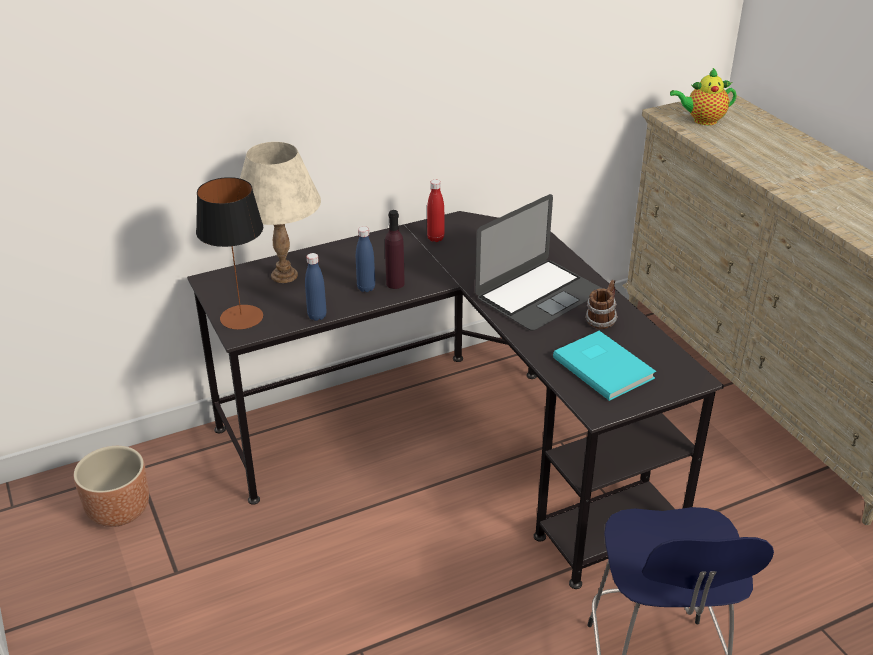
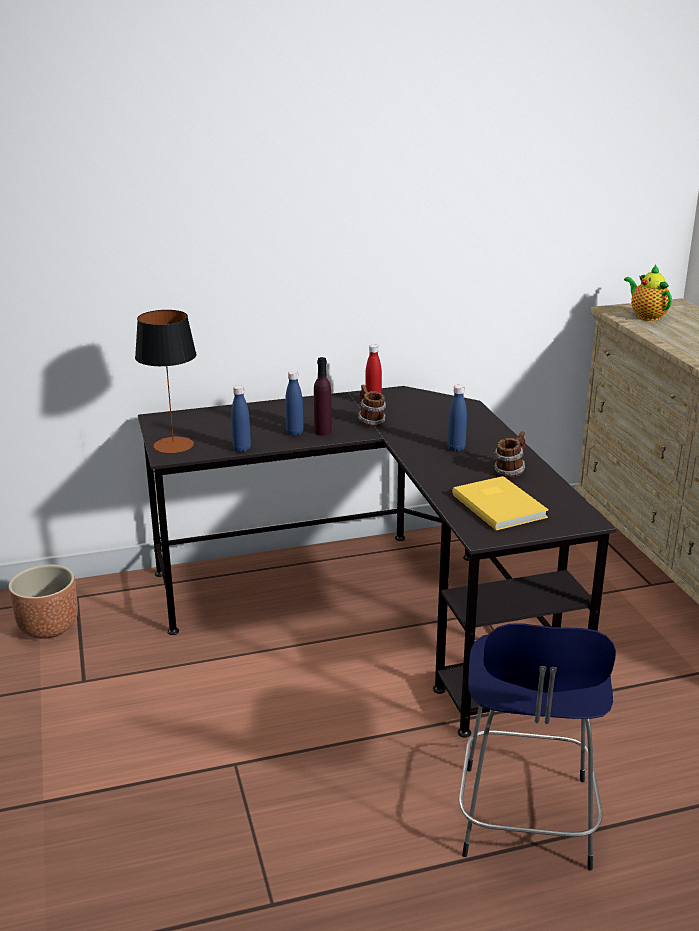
camera: 10 degrees right, 10 degrees down
beige table lamp [240,142,321,283] -> none
laptop [475,194,601,331] -> blue bottle [448,385,467,452]
turquoise book [553,331,656,401] -> yellow book [452,476,549,530]
teapot [670,68,737,125] -> teapot turned 60 degrees clockwise [624,265,672,321]
none -> mug [358,385,386,427]

